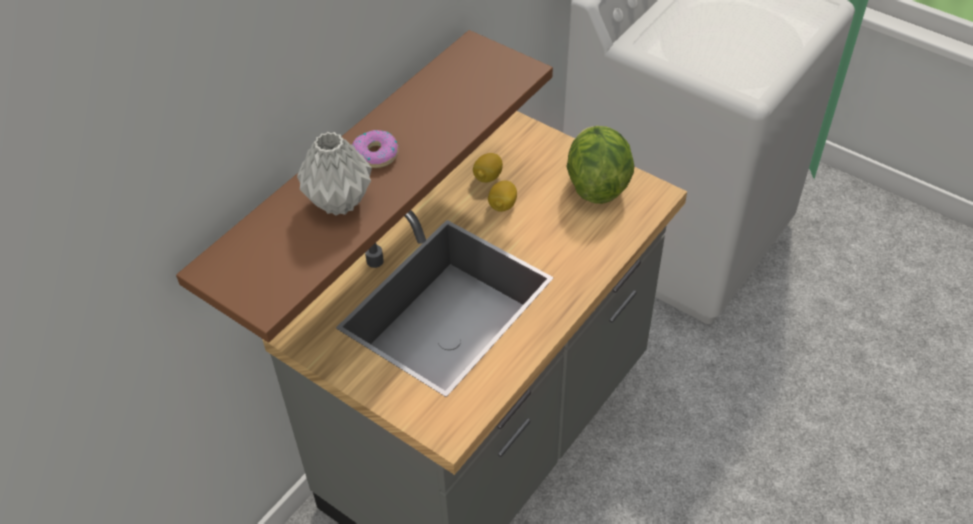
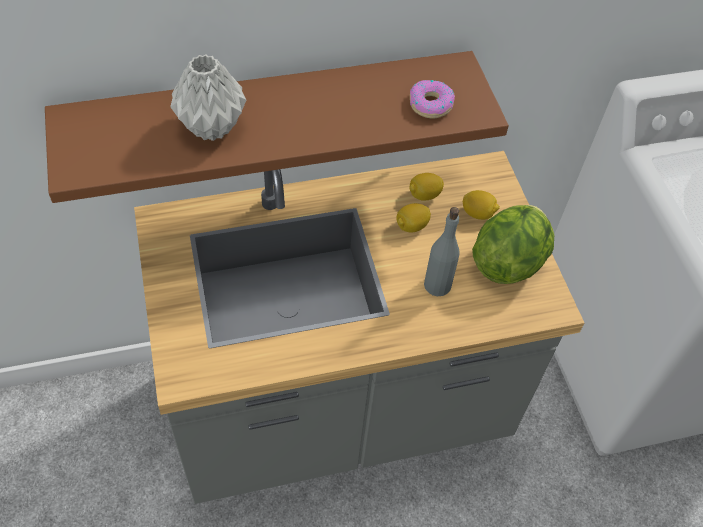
camera: 35 degrees right, 5 degrees up
donut [352,130,399,168] -> donut moved to [410,80,455,118]
none -> grey bottle [424,207,460,296]
none -> lemon [463,190,500,220]

